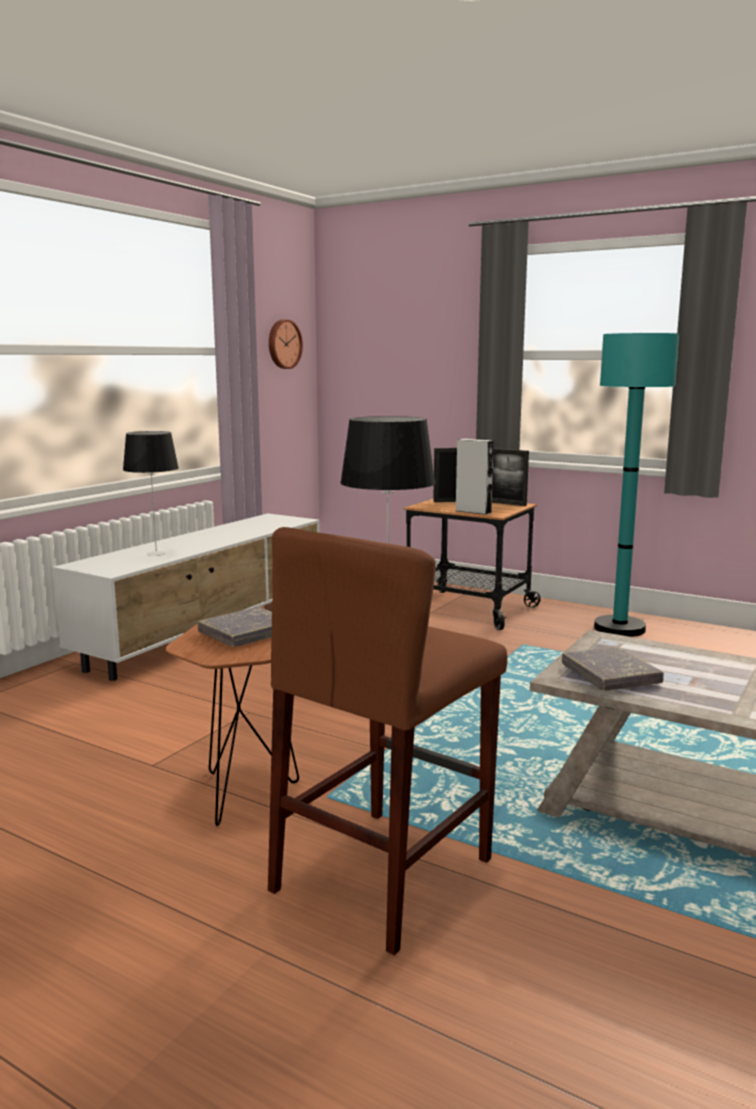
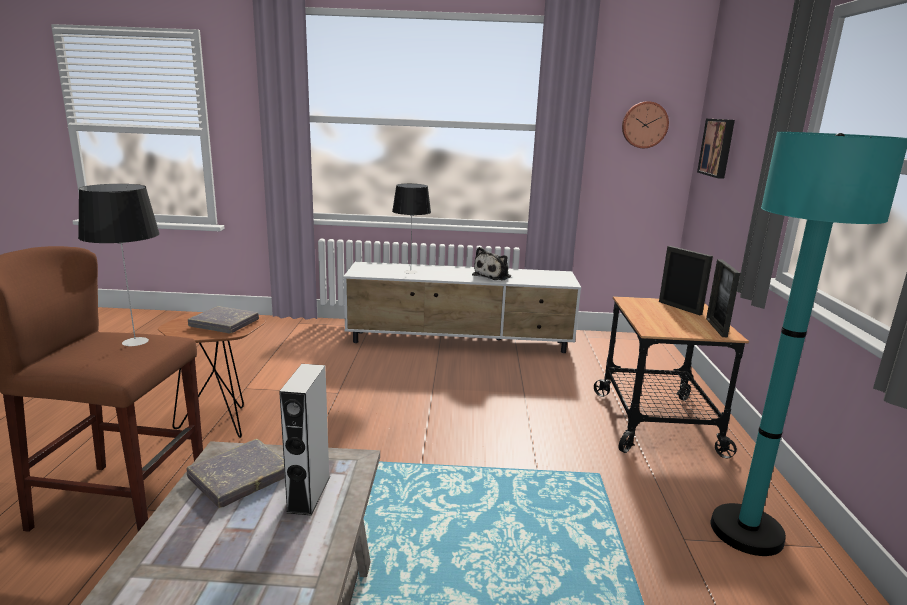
camera: 60 degrees right, 5 degrees up
grey speaker [456,439,494,515] -> grey speaker moved to [279,364,330,516]
none -> plush toy [472,247,511,281]
none -> picture [697,119,735,179]

